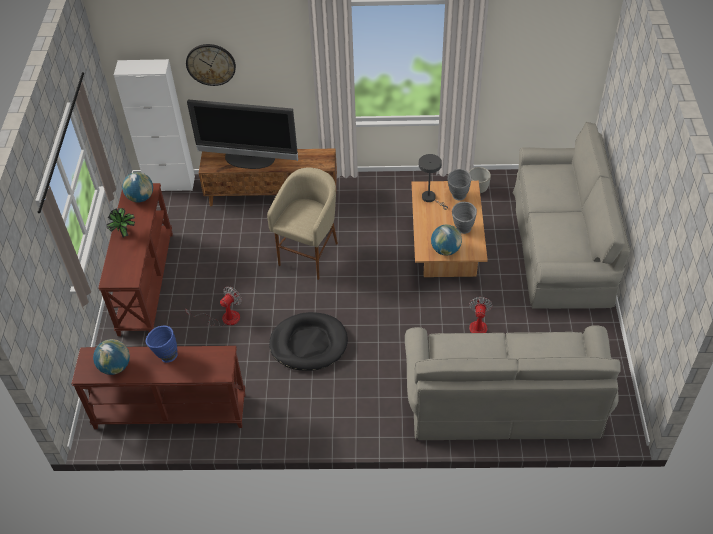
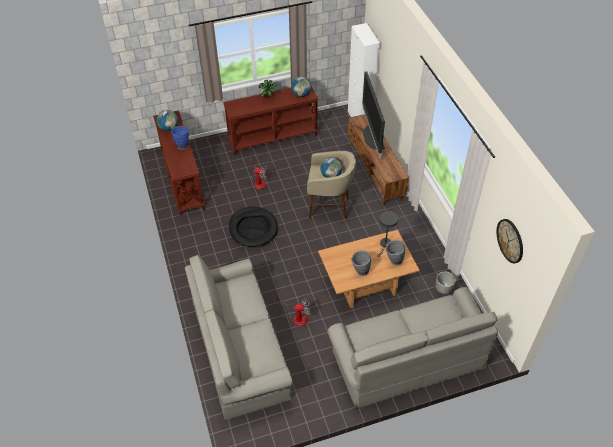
camera: 70 degrees right, 0 degrees up
wall clock [186,44,236,86] -> wall clock moved to [497,219,523,263]
globe [431,225,462,256] -> globe moved to [320,157,342,178]

